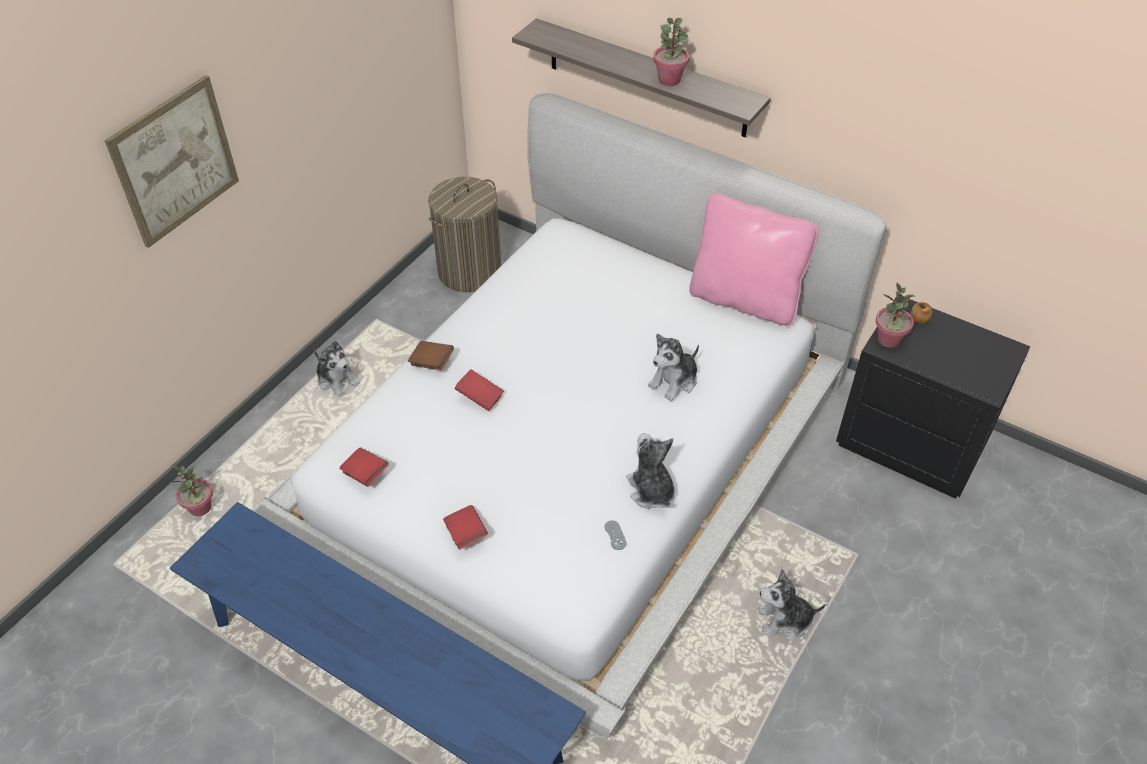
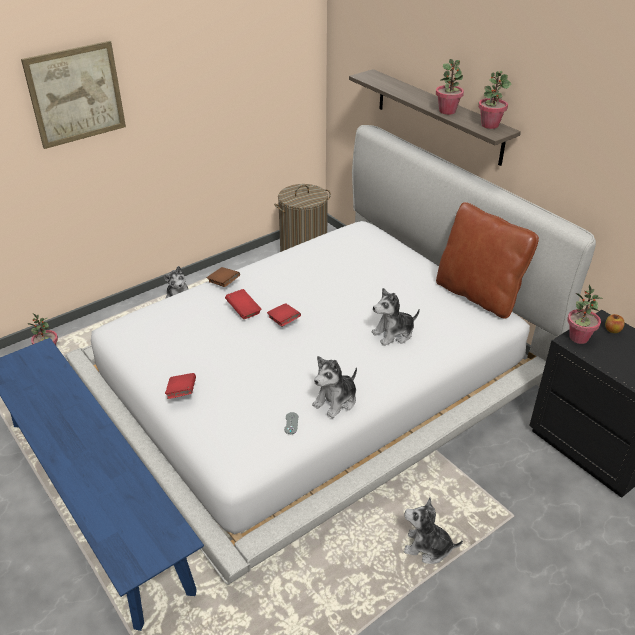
camera: 20 degrees right, 10 degrees down
red book [339,447,389,487] -> red book moved to [267,303,301,327]
plush toy [626,433,675,509] -> plush toy turned 135 degrees counterclockwise [312,356,357,418]
pink pillow [689,194,818,326] -> brown pillow [436,202,539,319]
none -> potted plant [478,71,512,129]

